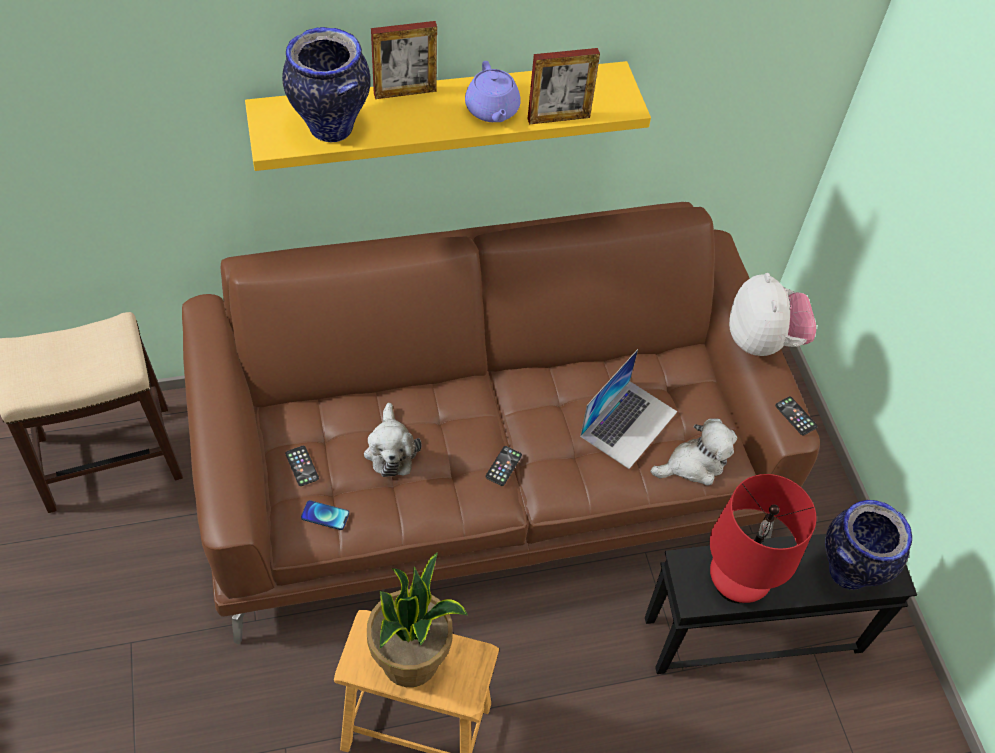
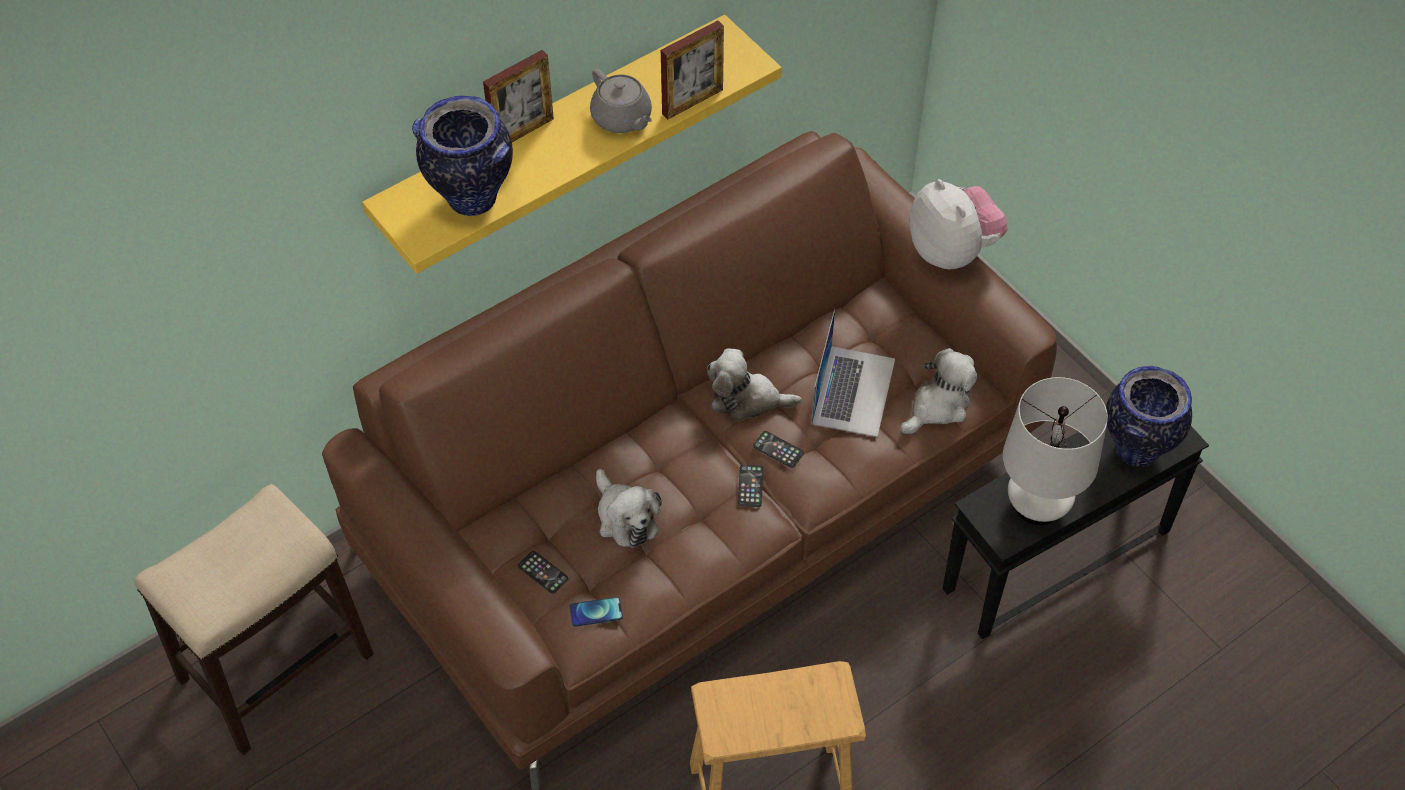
camera: 20 degrees left, 0 degrees up
potted plant [367,552,468,687] -> none
purple teapot [465,61,521,122] -> grey teapot [590,69,652,133]
red table lamp [710,474,816,604] -> white table lamp [1003,377,1108,525]
phone [775,396,818,436] -> phone moved to [753,431,804,468]
none -> plush toy [707,348,802,421]

